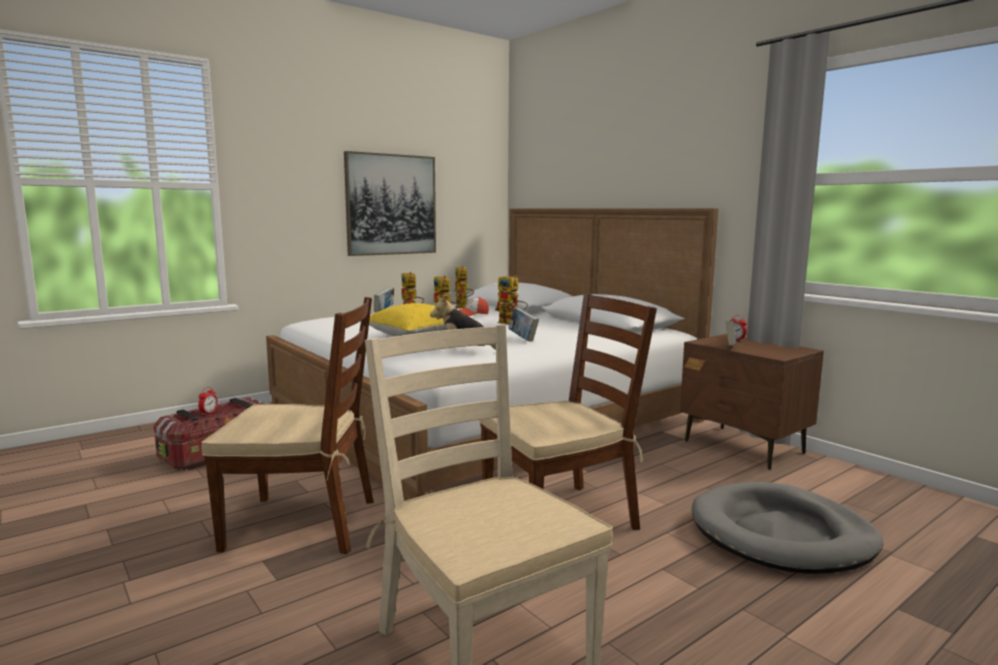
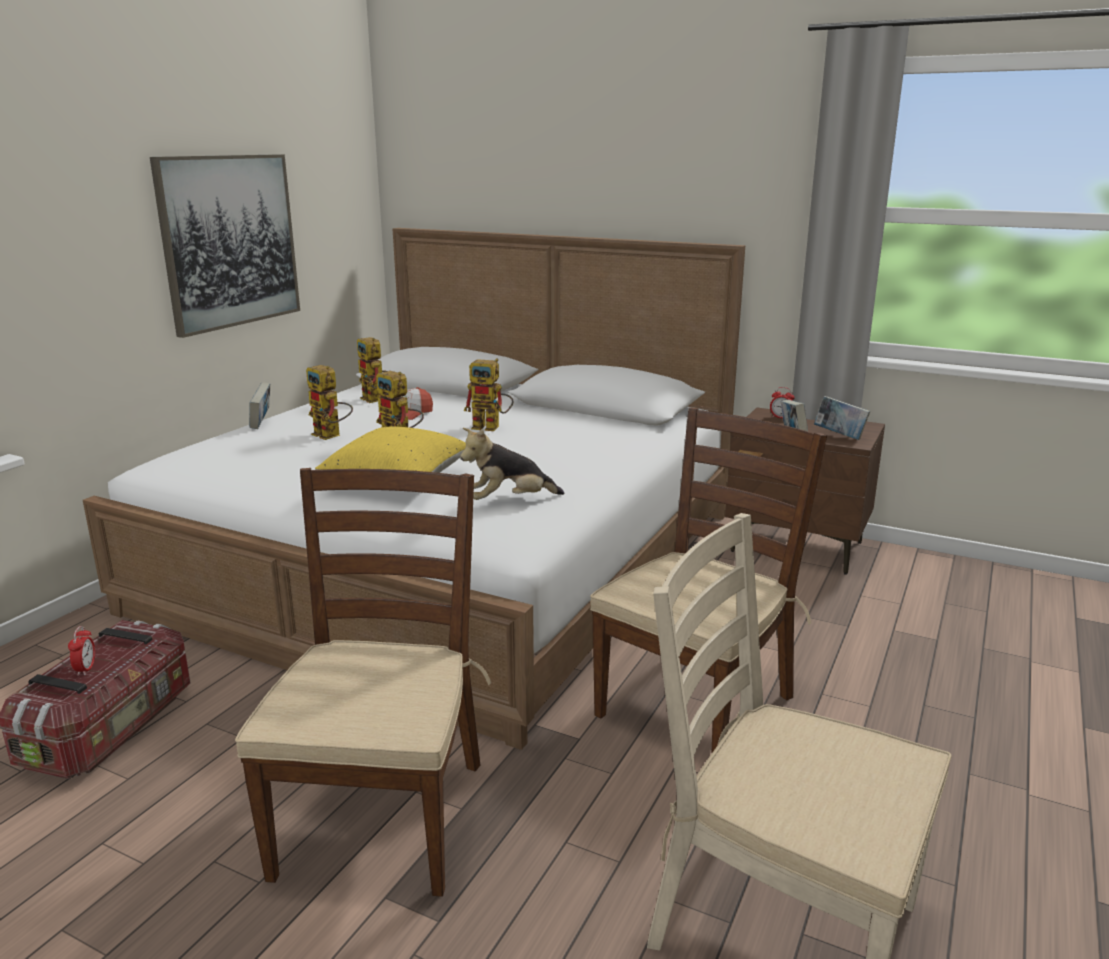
camera: 25 degrees left, 10 degrees up
brown chair [201,297,374,554] -> brown chair turned 60 degrees counterclockwise [235,468,491,897]
book [508,307,539,342] -> book moved to [814,396,870,440]
grey dog bed [692,482,883,574] -> none

